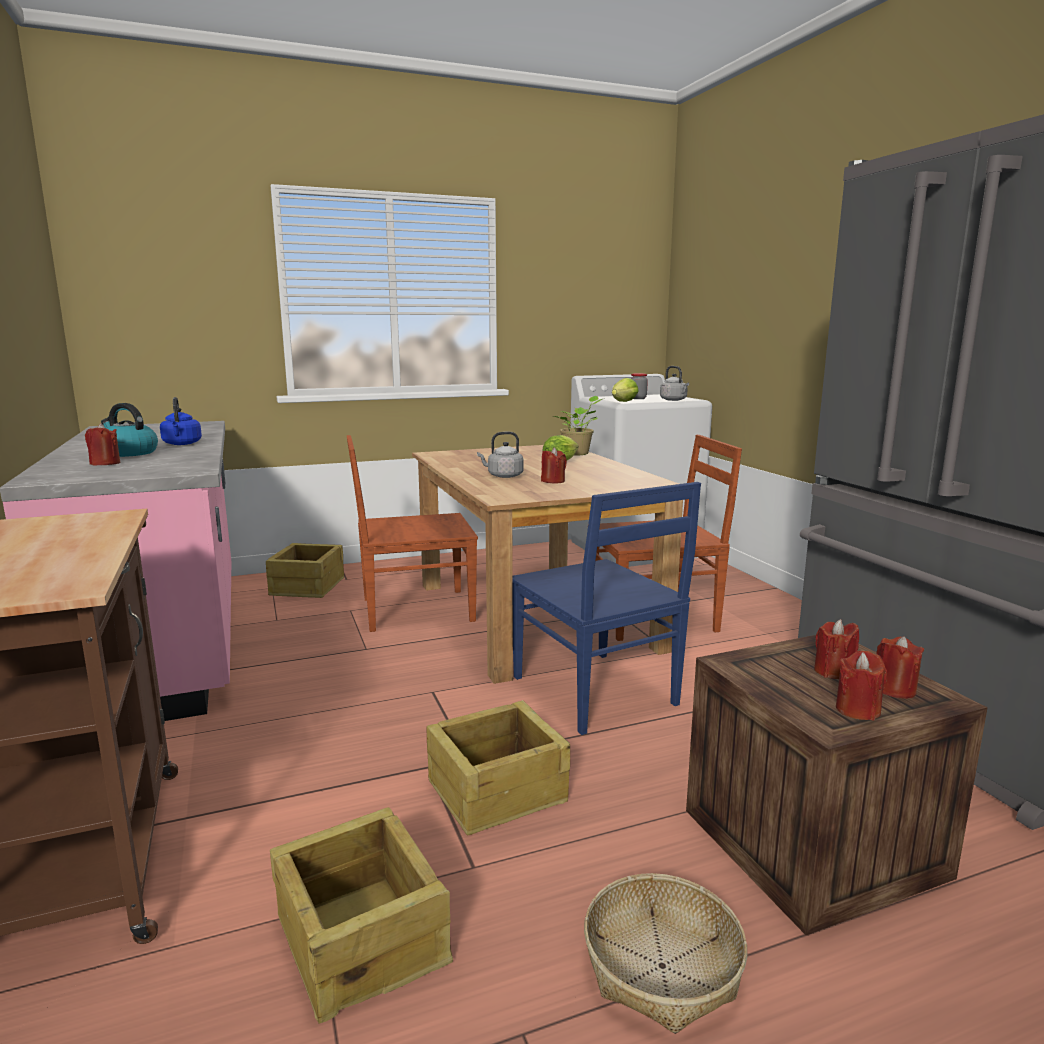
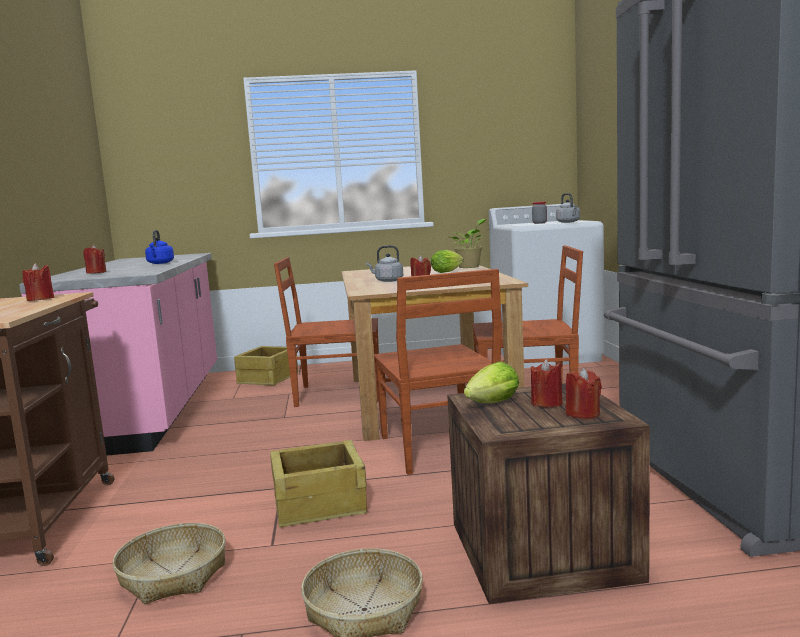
camera: 15 degrees right, 5 degrees down
kettle [101,403,158,457] -> none
crate [270,807,453,1024] -> basket [113,523,226,604]
blue chair [513,482,701,735] -> brown chair [374,269,502,475]
lettuce [612,378,639,402] -> lettuce moved to [464,362,519,403]
red candle [836,651,887,721] -> red candle moved to [22,263,54,301]

